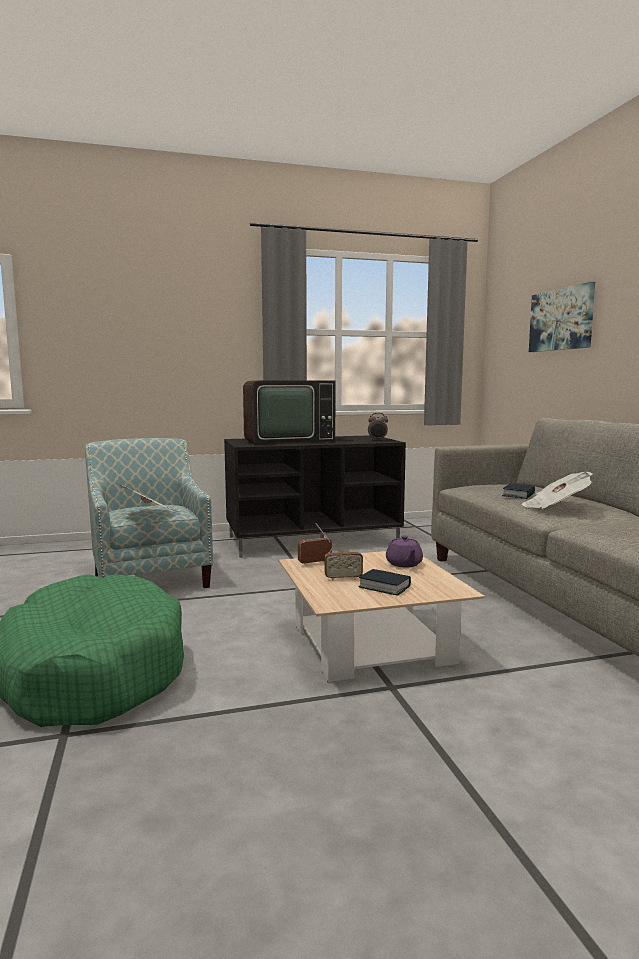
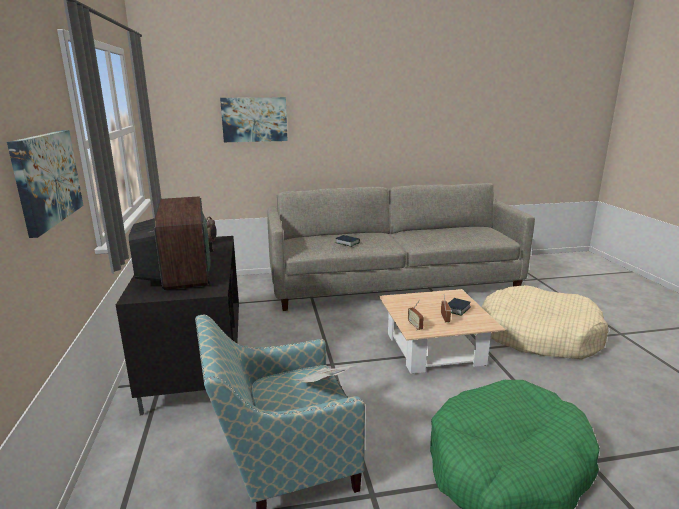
camera: 85 degrees left, 10 degrees up
purple teapot [386,535,423,567] -> none
newspaper [522,472,593,509] -> none
none -> picture [7,130,84,238]
none -> beige dog bed [482,285,608,360]

